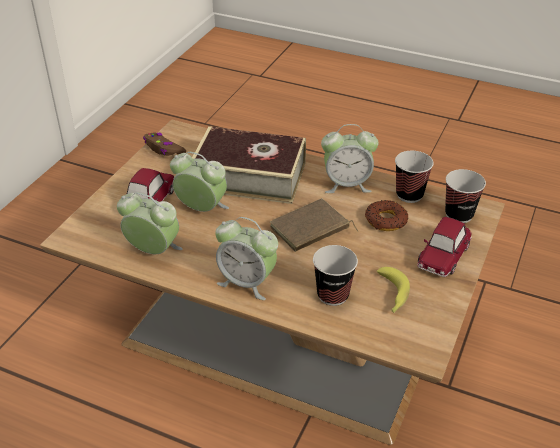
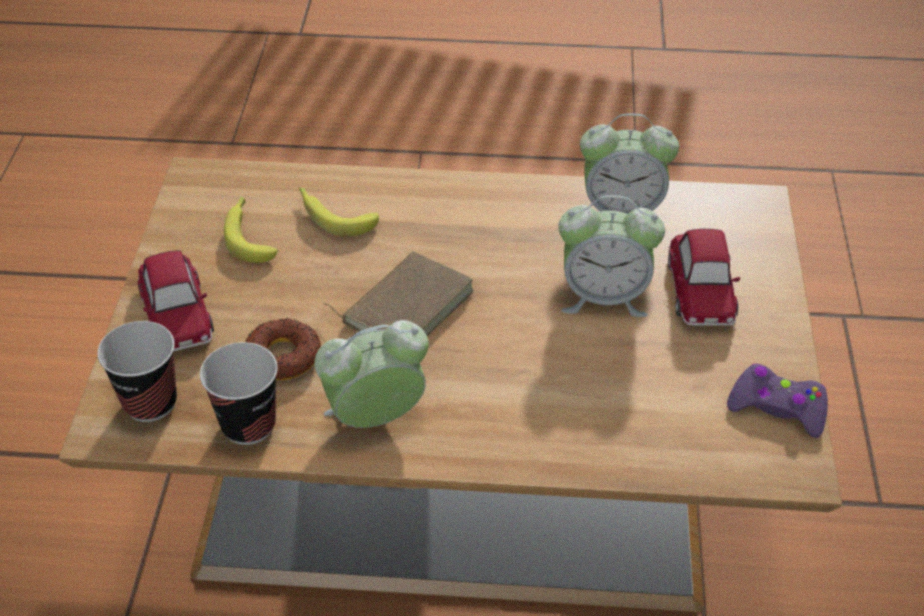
camera: 160 degrees right, 5 degrees up
brown game controller [143,133,186,156] -> purple game controller [727,364,828,438]
book [192,126,306,204] -> none
alarm clock [215,217,278,300] -> none
cup [313,245,358,306] -> banana [299,187,379,237]
toy car [417,217,472,277] -> toy car turned 150 degrees clockwise [138,251,214,352]

